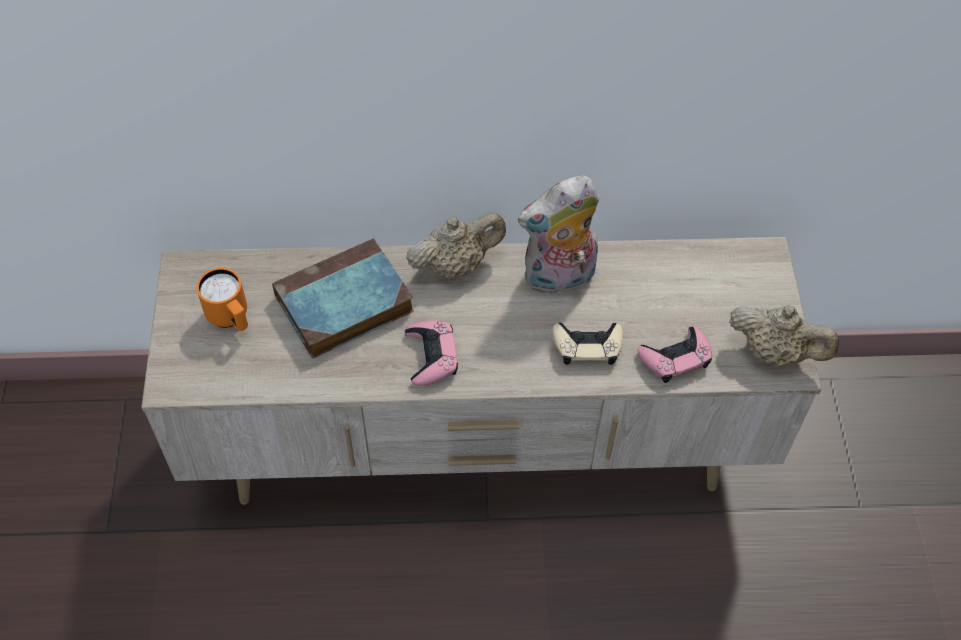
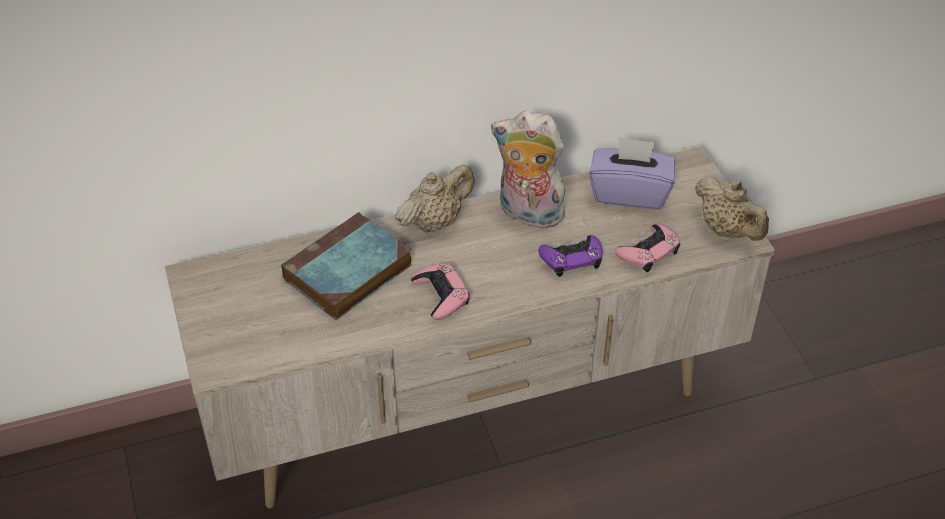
camera: 15 degrees left, 10 degrees down
orange mug [197,268,248,331] -> none
plush toy [518,176,600,296] -> plush toy turned 60 degrees clockwise [491,111,570,228]
beige game controller [553,323,623,365] -> purple game controller [538,235,603,277]
beige teapot [729,305,839,367] -> beige teapot turned 45 degrees clockwise [695,177,769,241]
none -> purple tissue box [589,137,675,209]

